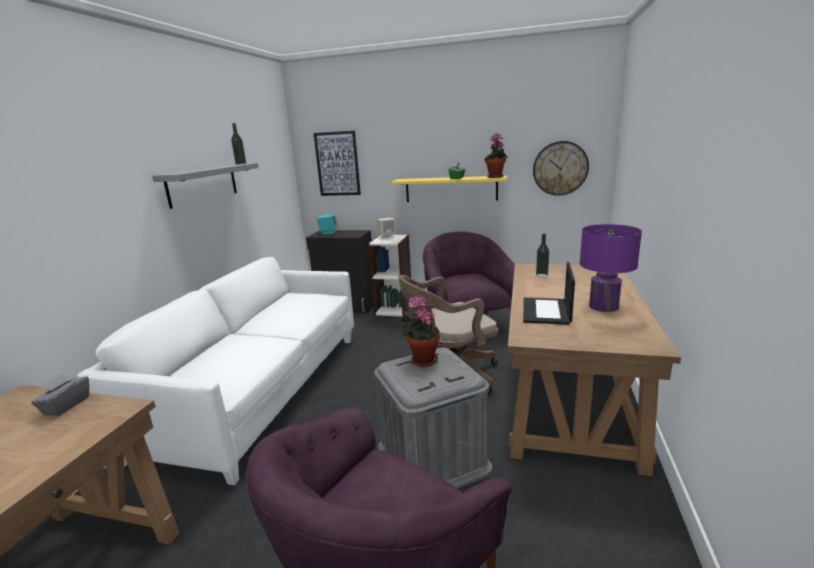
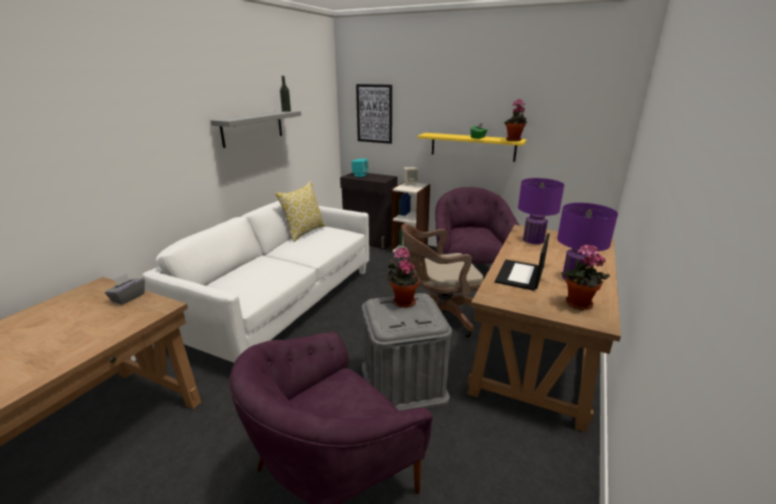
camera: 10 degrees right, 5 degrees up
wall clock [533,141,589,196] -> none
bottle [536,233,549,278] -> purple table lamp [518,178,564,244]
none -> pillow [275,181,326,242]
none -> potted plant [561,244,610,310]

